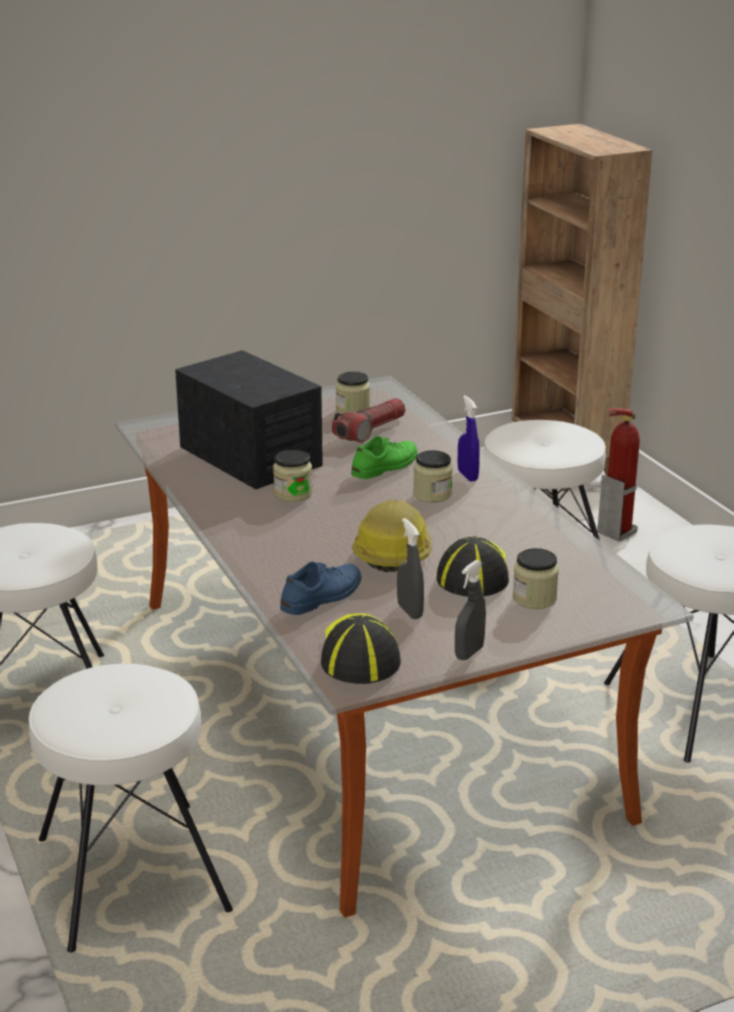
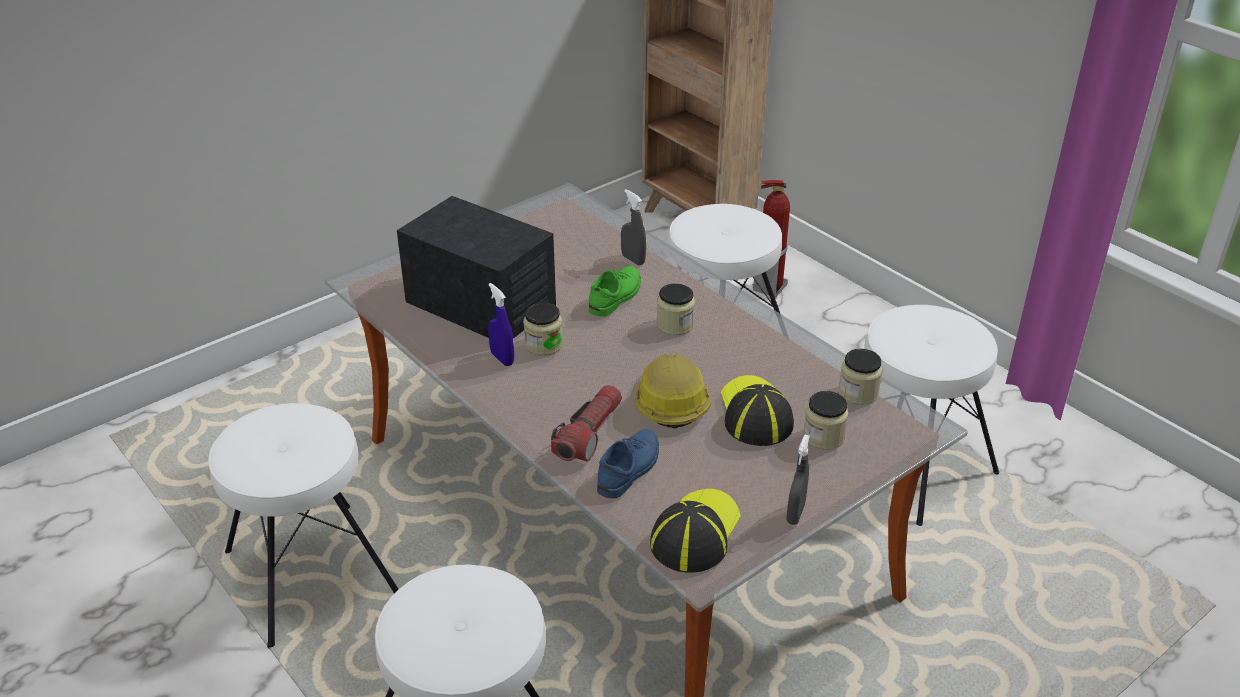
camera: 15 degrees left, 10 degrees up
cap [321,613,401,684] -> cap turned 45 degrees clockwise [650,489,741,573]
flashlight [332,398,406,443] -> flashlight moved to [551,385,622,461]
jar [336,371,370,414] -> jar moved to [838,349,882,405]
grey spray bottle [397,518,424,619] -> grey spray bottle moved to [621,189,646,265]
blue spray bottle [458,395,480,482] -> blue spray bottle moved to [488,283,514,366]

